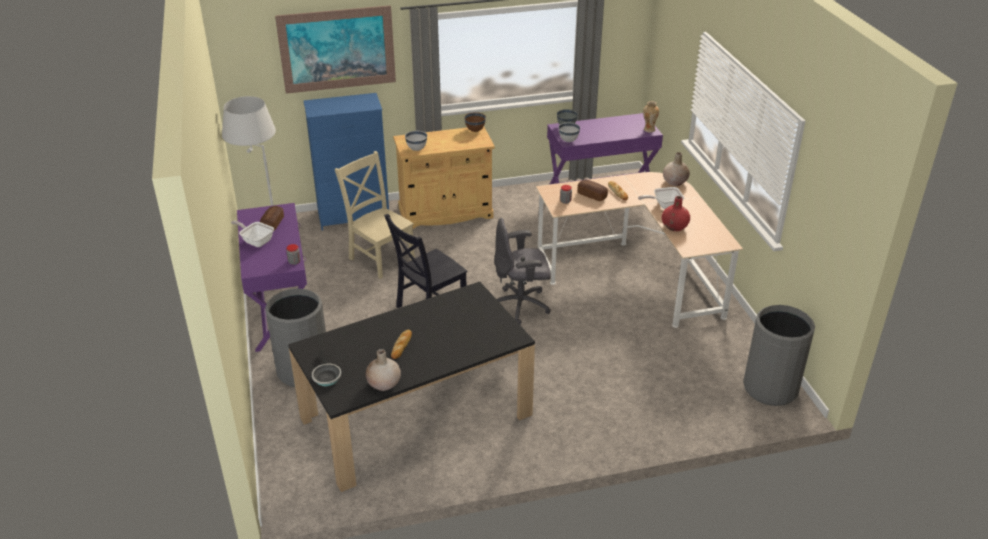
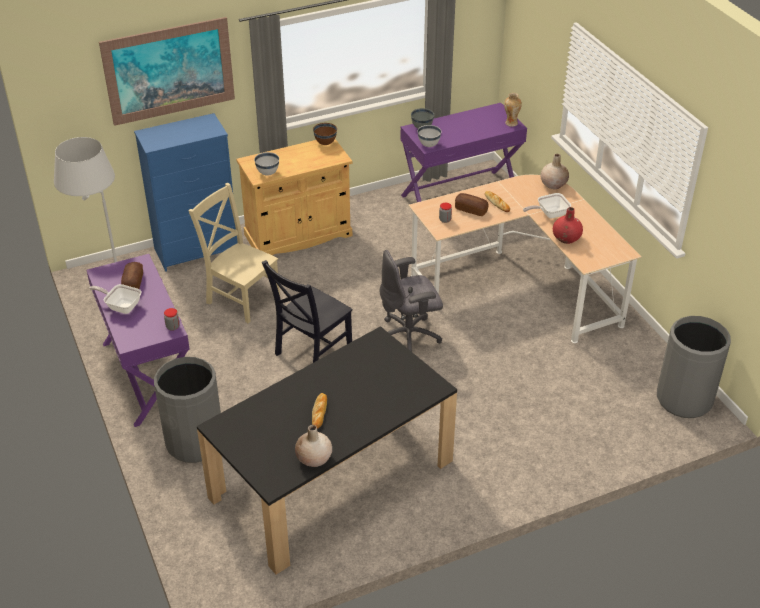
camera: 10 degrees left, 5 degrees up
frying pan [312,350,341,386] -> none

